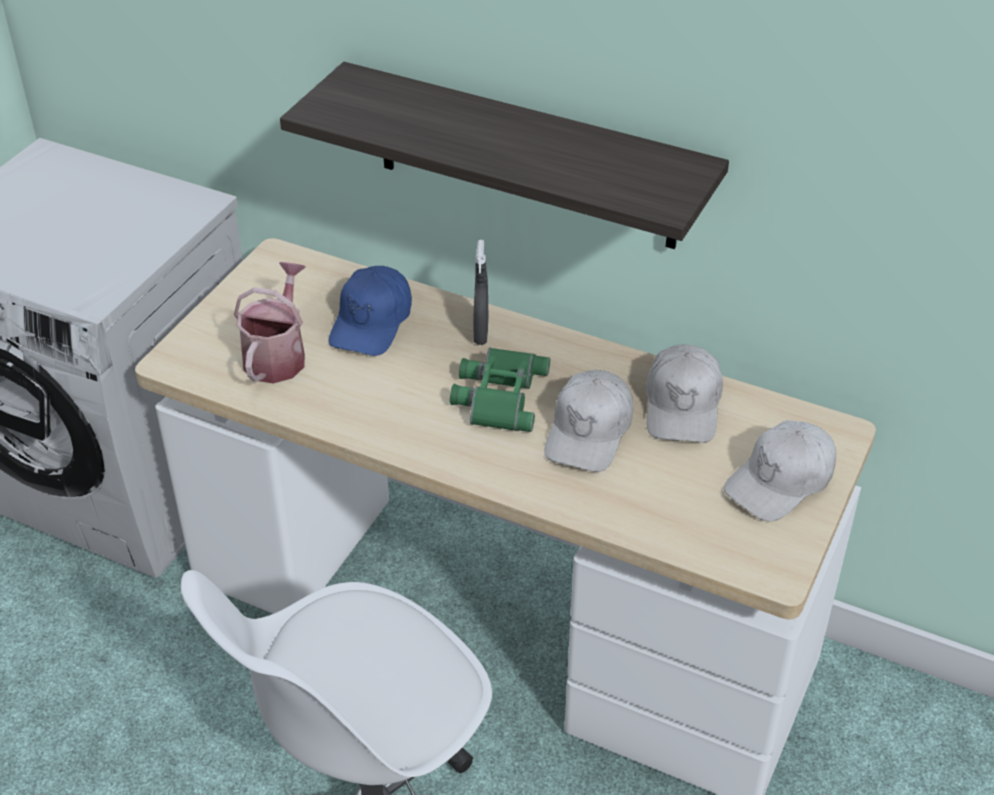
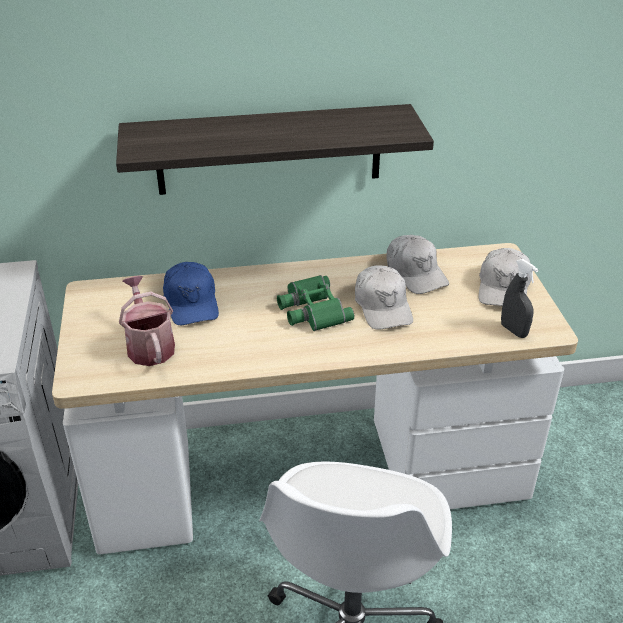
camera: 35 degrees left, 5 degrees down
grey spray bottle [474,240,488,345] -> grey spray bottle moved to [501,259,538,338]

